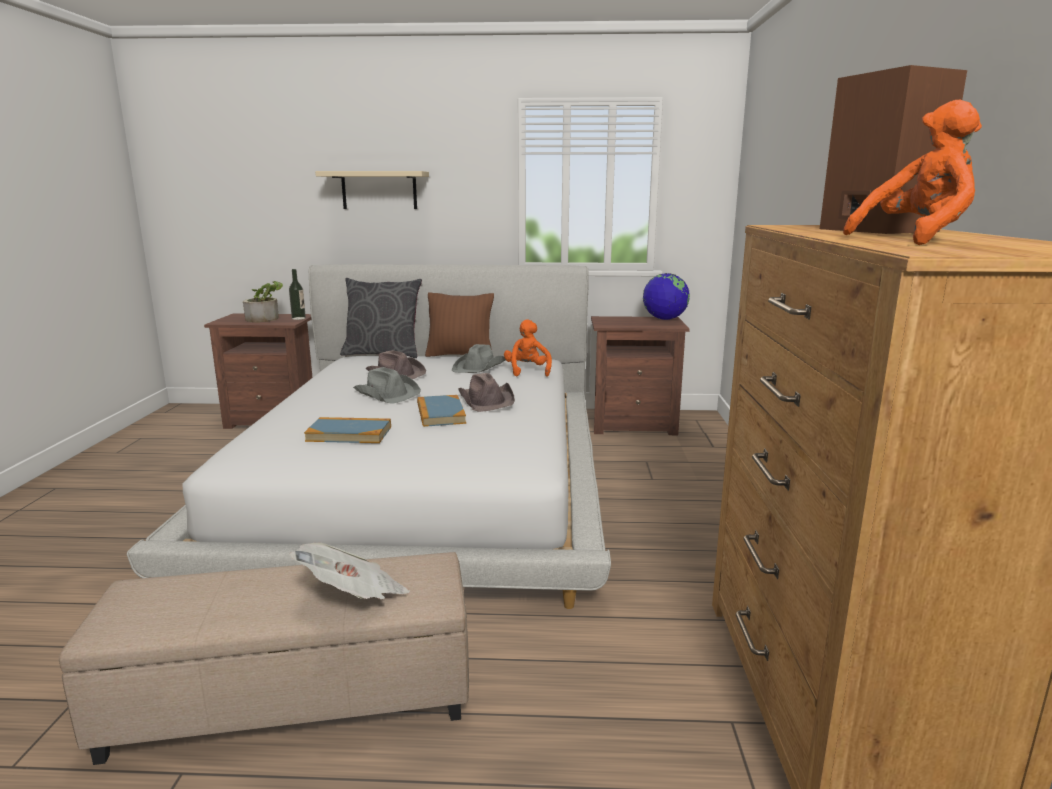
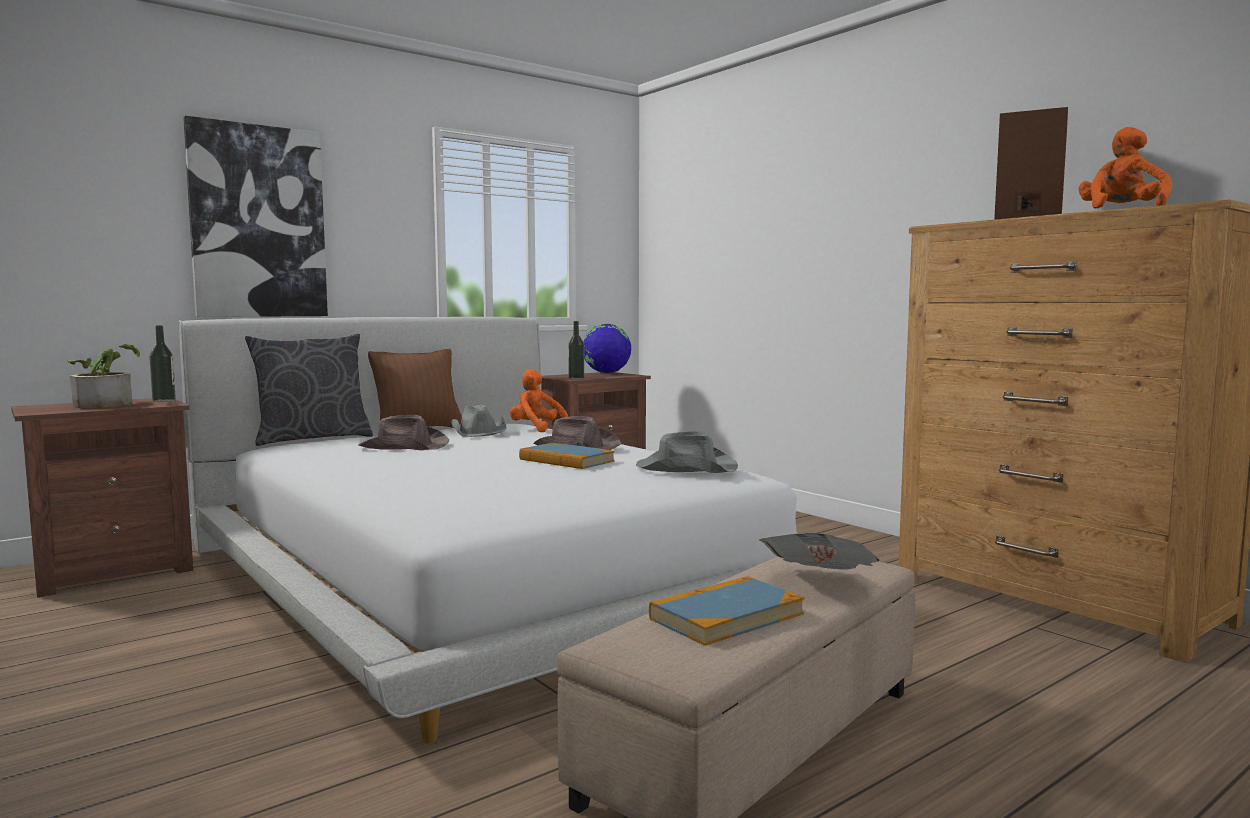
camera: 40 degrees left, 10 degrees down
book [304,417,391,443] -> book moved to [649,576,804,646]
beige shelf [315,171,429,209] -> picture [183,116,328,317]
grey hat [353,367,421,404] -> grey hat moved to [636,432,738,473]
none -> bottle [568,321,584,380]

